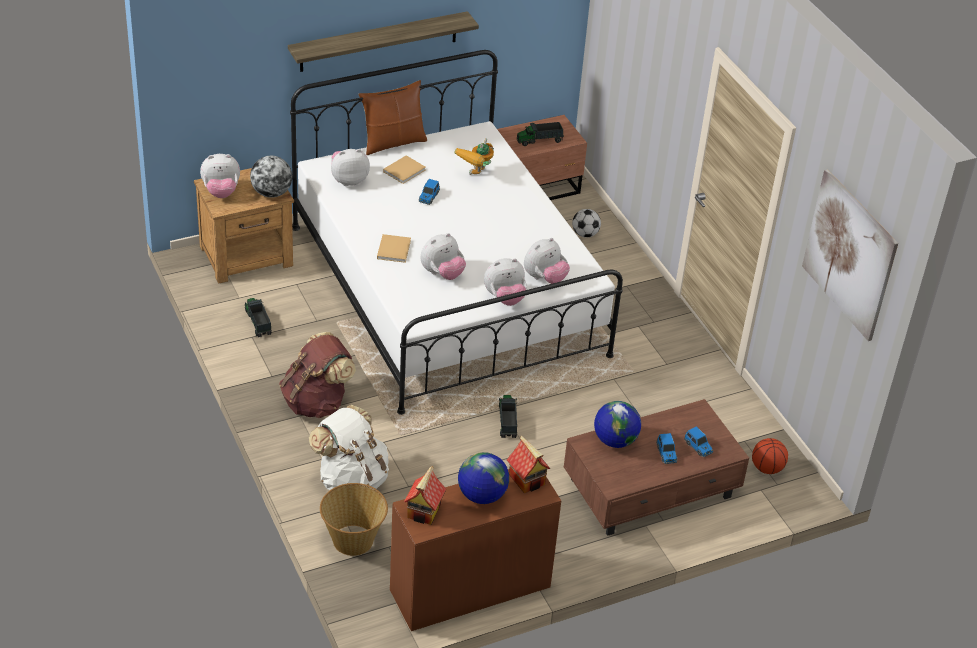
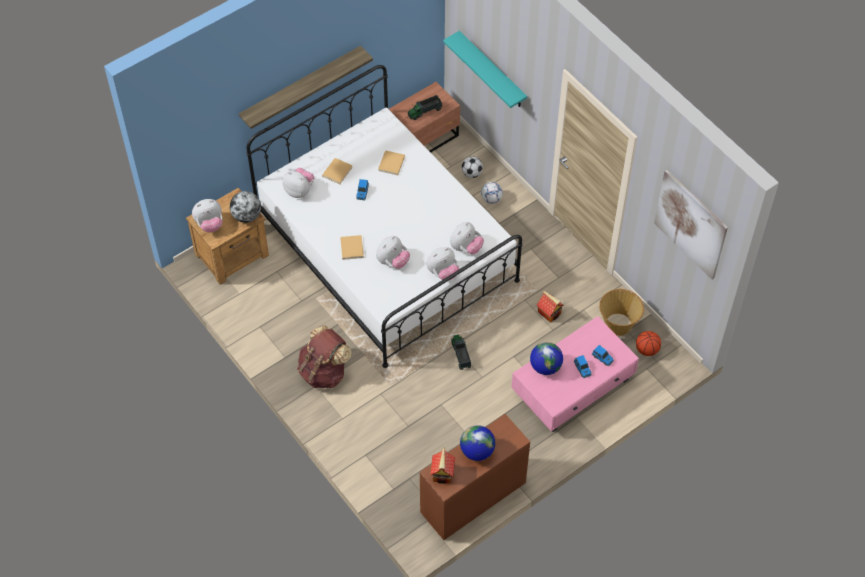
camera: 10 degrees left, 15 degrees up
toy truck [245,298,272,337] -> none
white backpack [309,405,389,490] -> none
basket [320,483,388,556] -> basket moved to [599,289,644,336]
plush toy [331,149,370,186] -> plush toy turned 60 degrees clockwise [282,168,314,198]
brown pillow [358,80,427,155] -> none
toy robot [454,138,494,175] -> beige book [378,150,405,175]
toy house [507,436,550,493] -> toy house moved to [536,291,564,323]
brown coffee table [564,399,749,536] -> pink coffee table [511,316,639,432]
none -> turquoise shelf [443,31,527,108]
none -> football [481,182,503,204]

